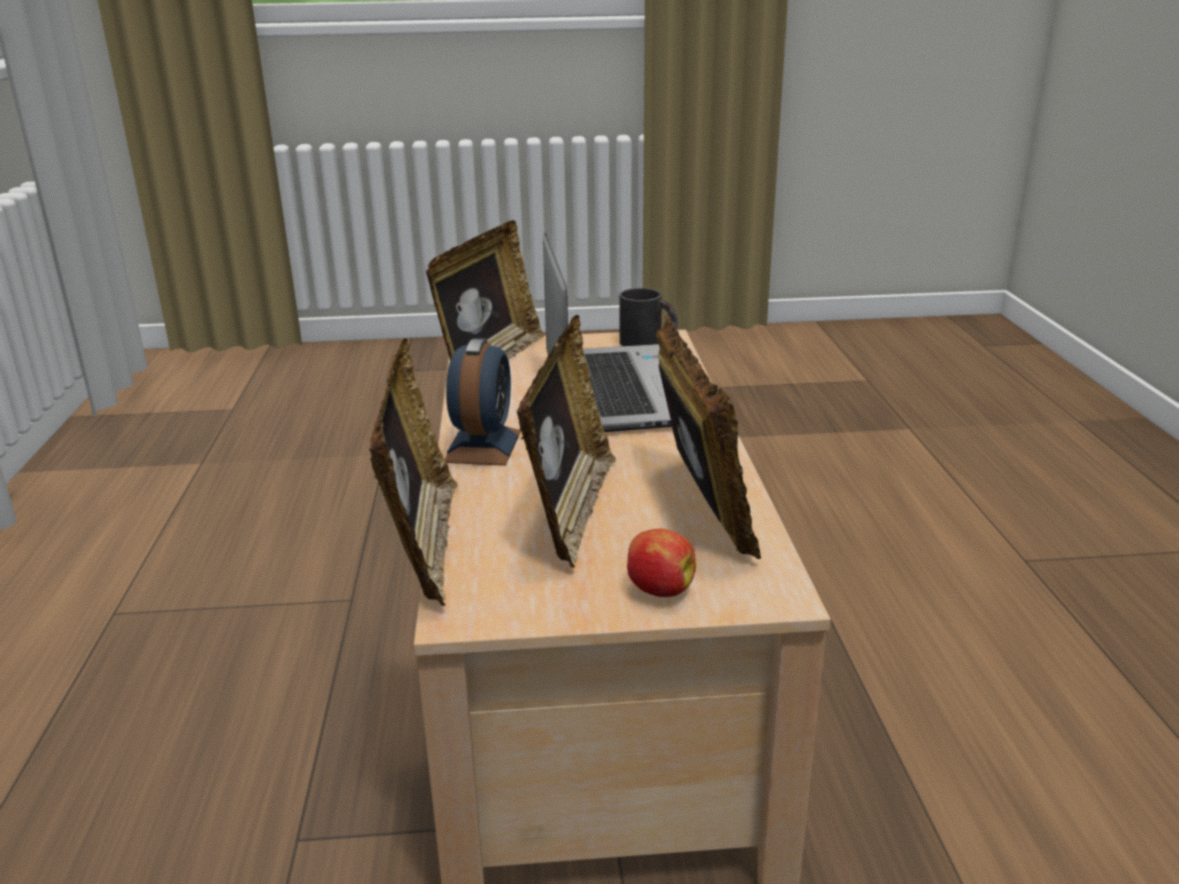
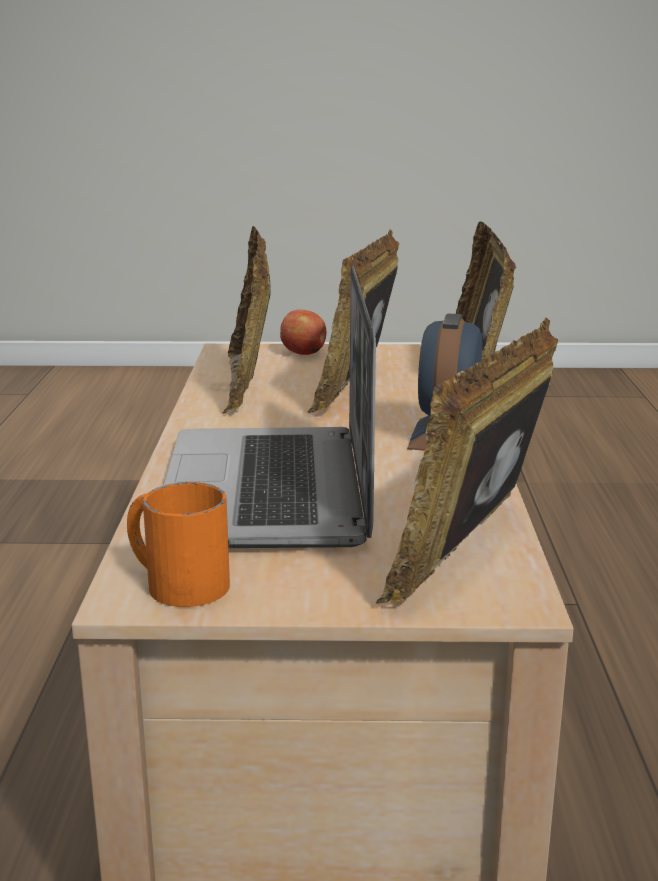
camera: 175 degrees left, 5 degrees down
black mug [620,288,678,346] -> orange mug [127,482,230,607]

